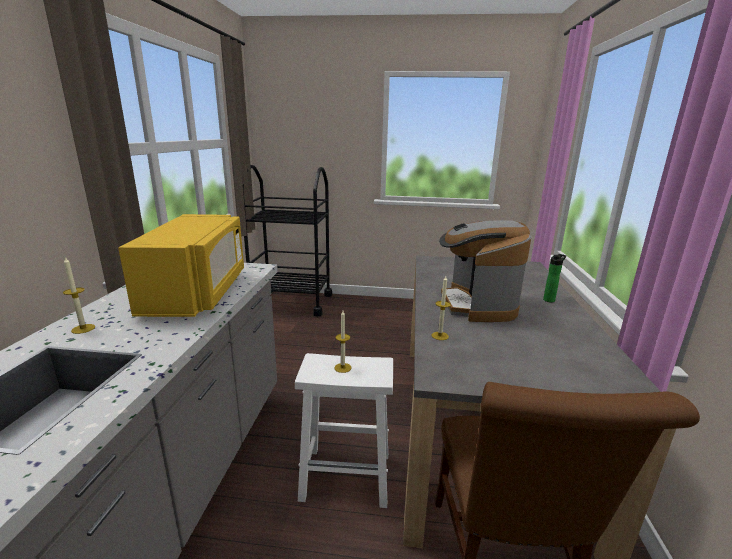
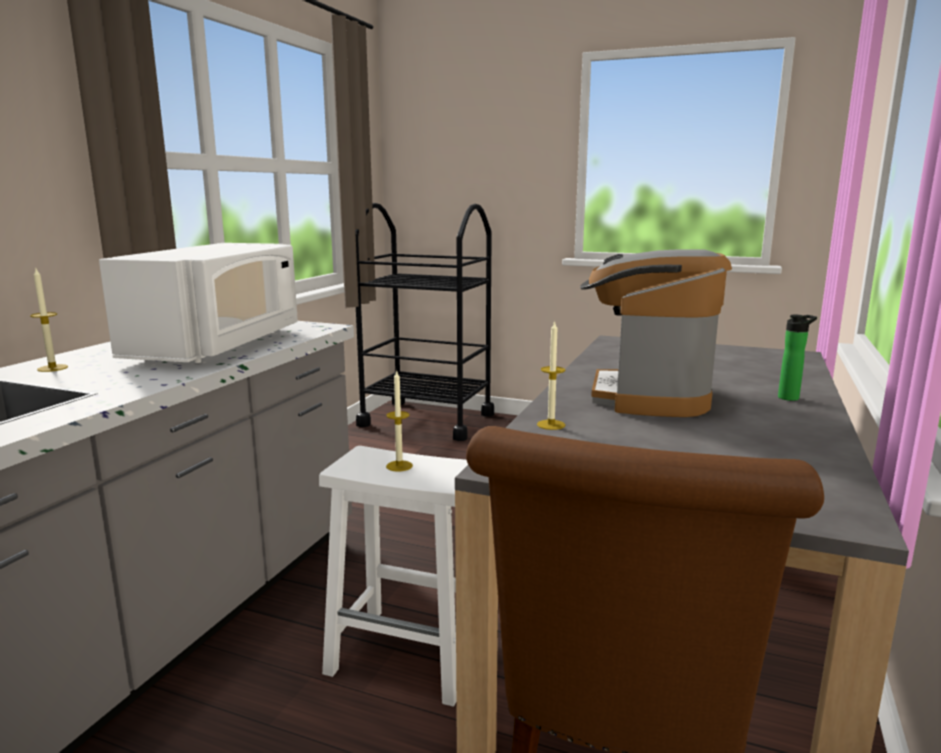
camera: 15 degrees right, 5 degrees down
yellow microwave [118,214,244,317] -> white microwave [99,243,298,363]

